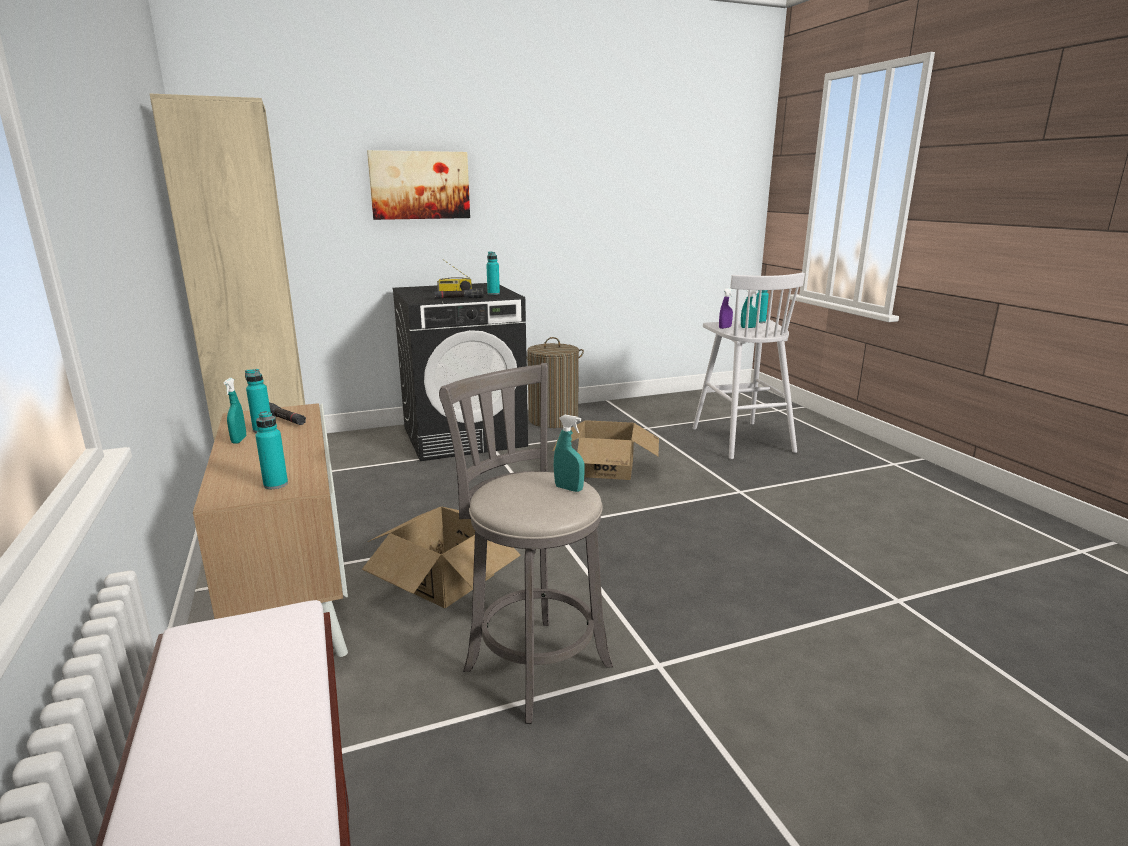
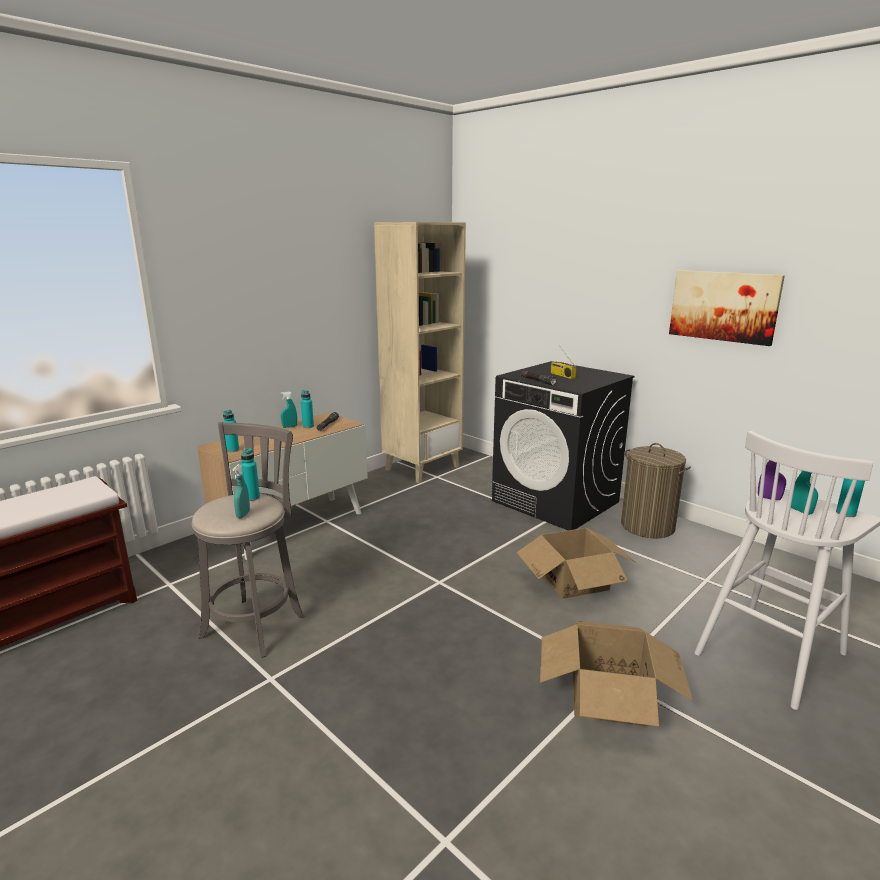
camera: 65 degrees right, 0 degrees up
cardboard box [362,507,521,608] -> cardboard box moved to [540,621,693,727]
picture [367,150,470,220] -> picture moved to [669,270,785,346]
turquoise bottle [486,251,500,295] -> turquoise bottle moved to [241,448,260,501]

